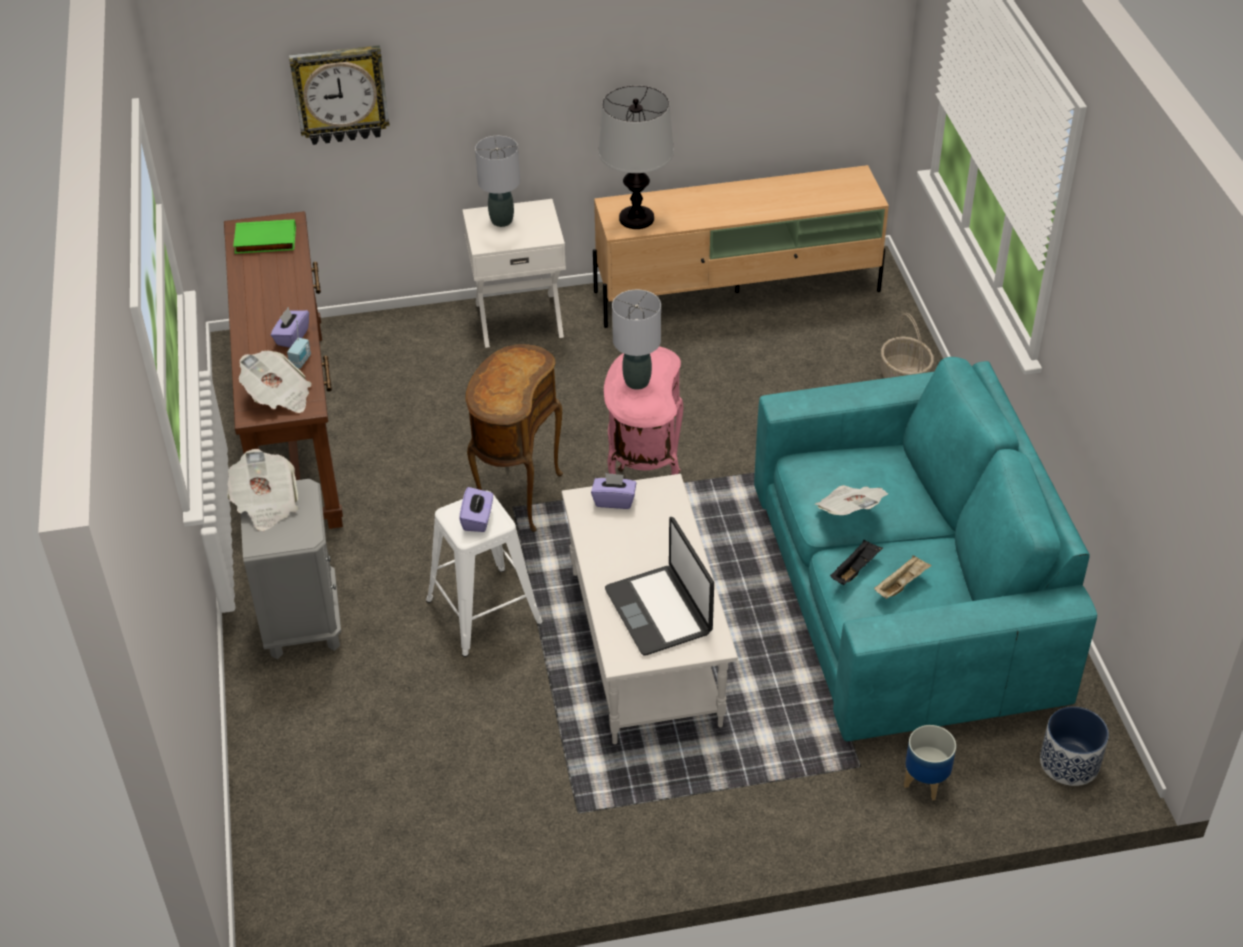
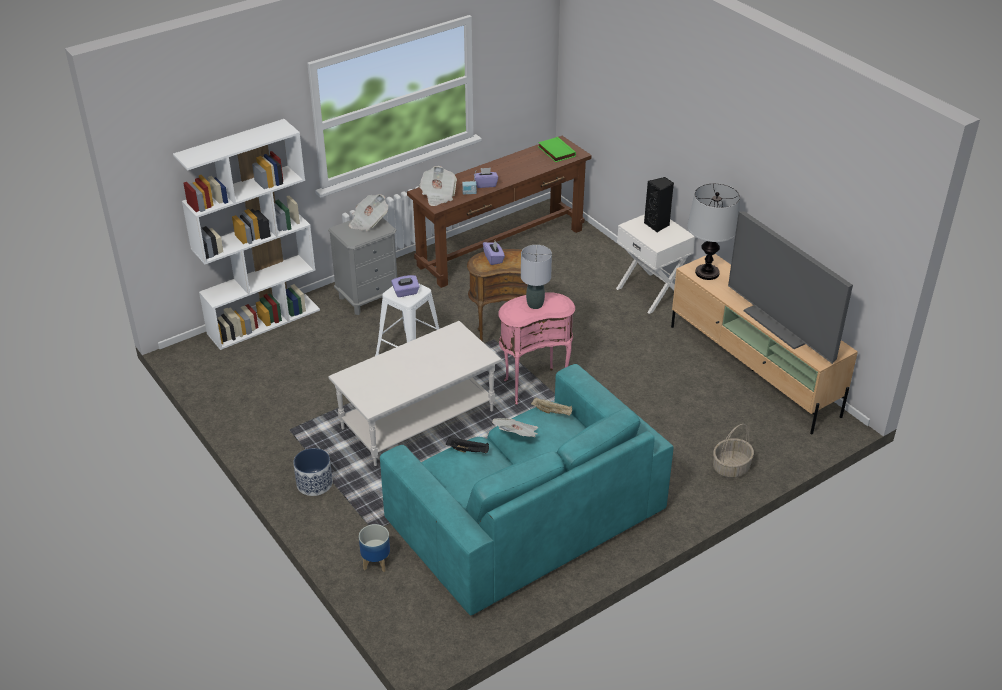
camera: 65 degrees right, 5 degrees down
wall clock [289,45,390,145] -> none
grey table lamp [475,136,520,227] -> black speaker [644,177,674,233]
purple tissue box [591,473,636,509] -> purple tissue box moved to [483,241,505,265]
laptop [605,517,714,655] -> none
beige tray [874,555,932,599] -> beige tray moved to [531,397,572,416]
planter [1040,706,1109,786] -> planter moved to [293,448,333,496]
none -> white bookcase [173,119,320,350]
none -> television [728,211,853,364]

